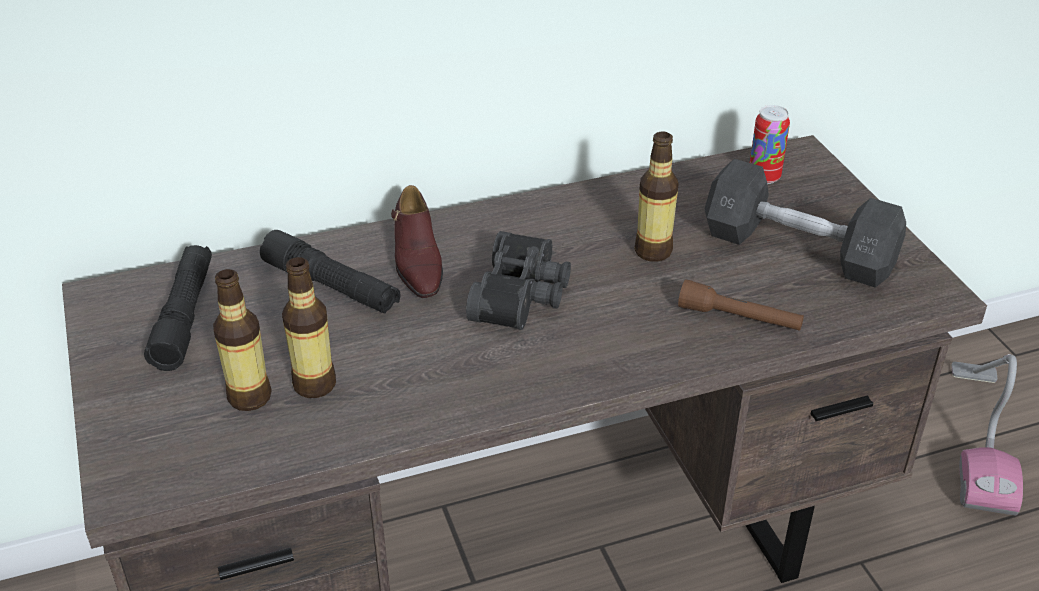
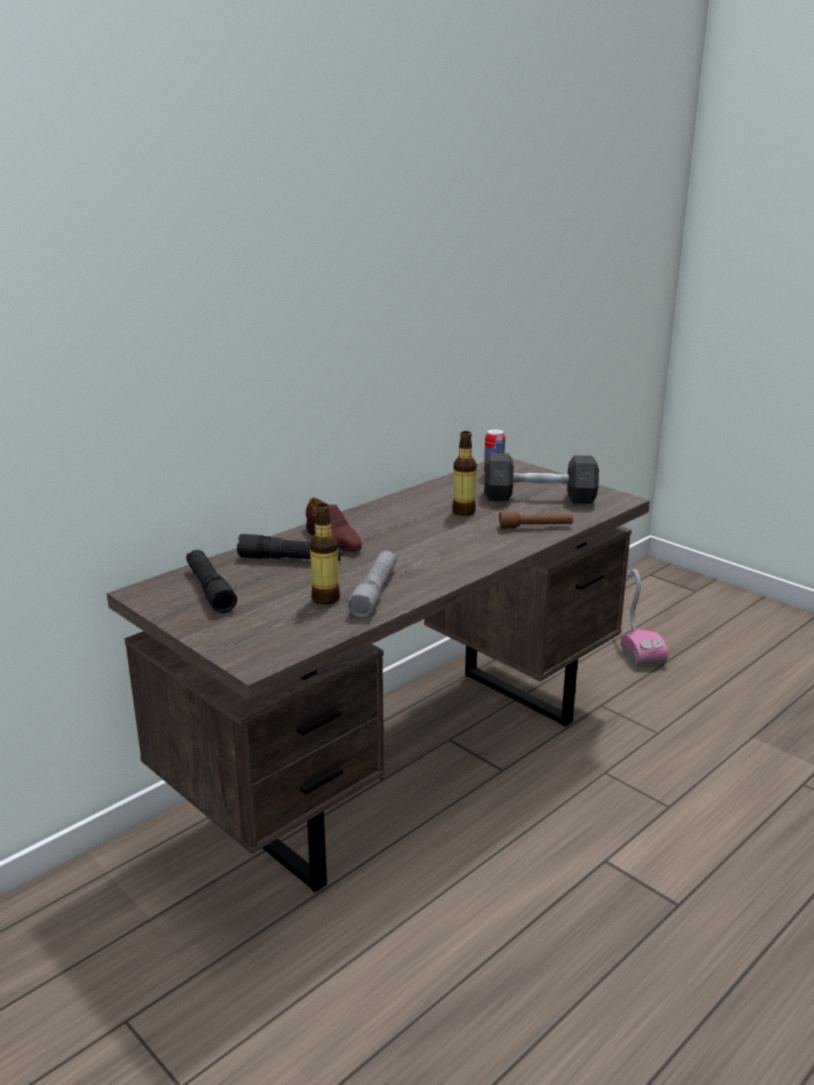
camera: 25 degrees left, 15 degrees down
bottle [213,269,272,411] -> none
black binoculars [466,231,571,330] -> none
none -> grey flashlight [347,551,397,618]

